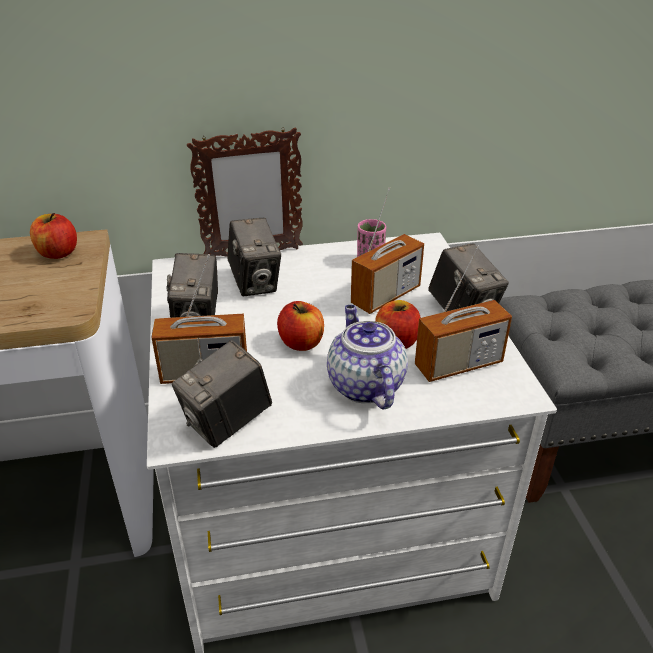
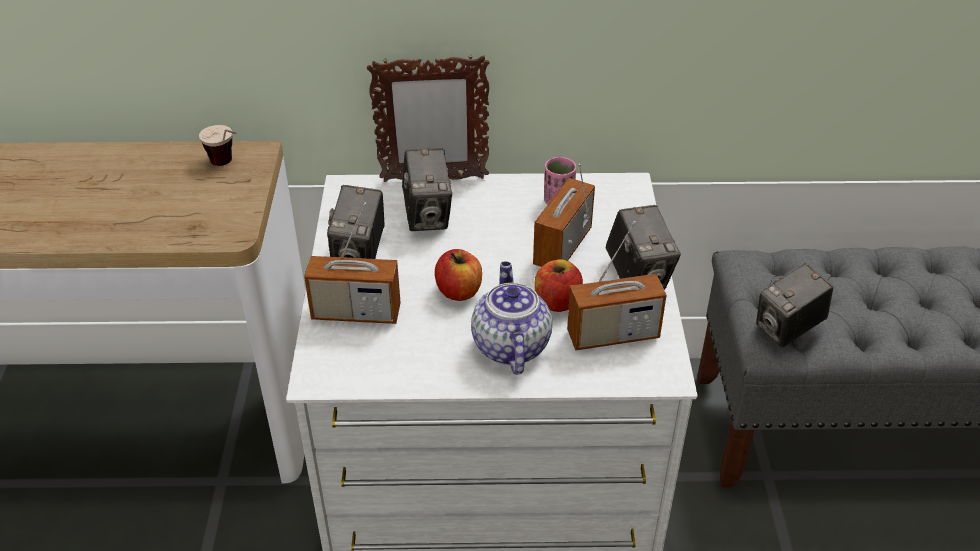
camera: 10 degrees right, 5 degrees up
apple [30,213,77,259] -> cup [199,125,236,166]
camera [172,340,272,448] -> camera moved to [756,263,834,347]
radio [351,187,424,314] -> radio turned 150 degrees clockwise [533,164,595,267]

